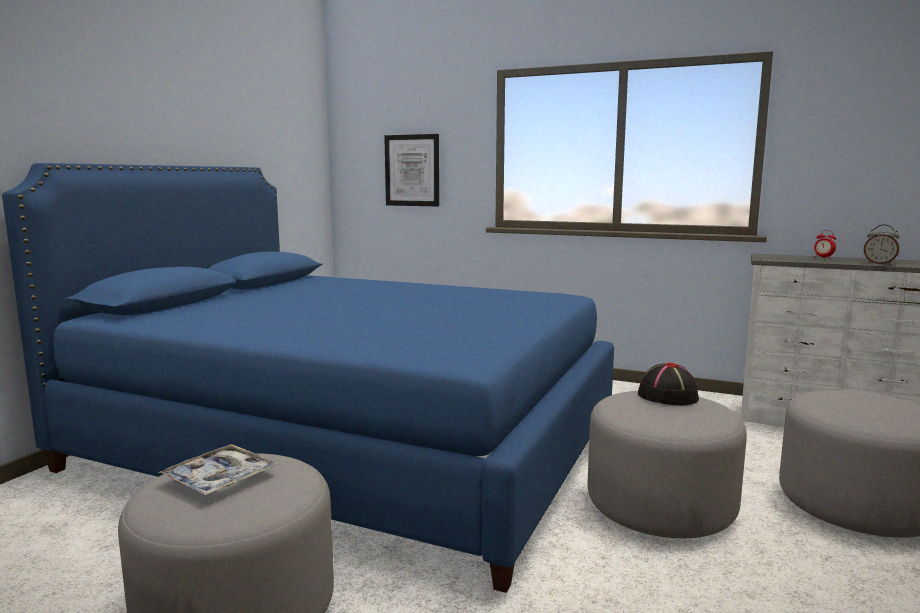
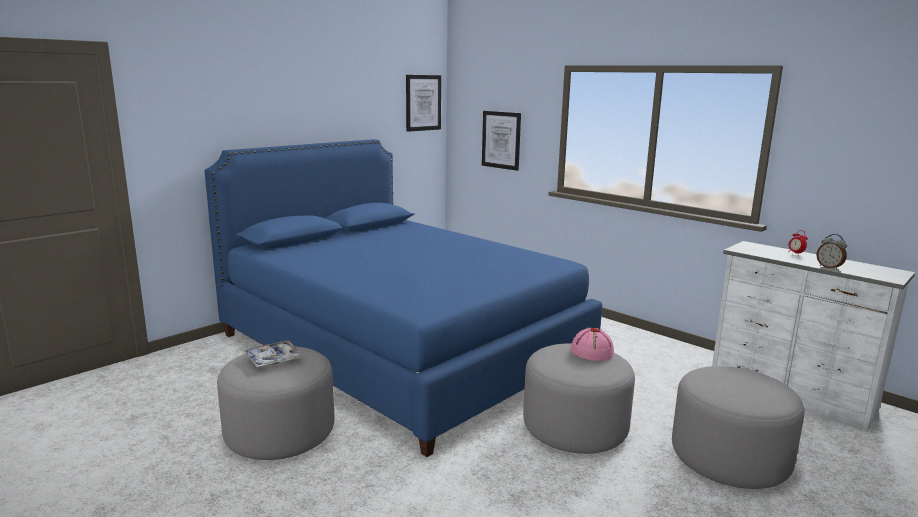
camera: 20 degrees right, 5 degrees up
black hat [638,363,699,405] -> pink hat [570,328,614,361]
none -> picture [406,75,441,132]

